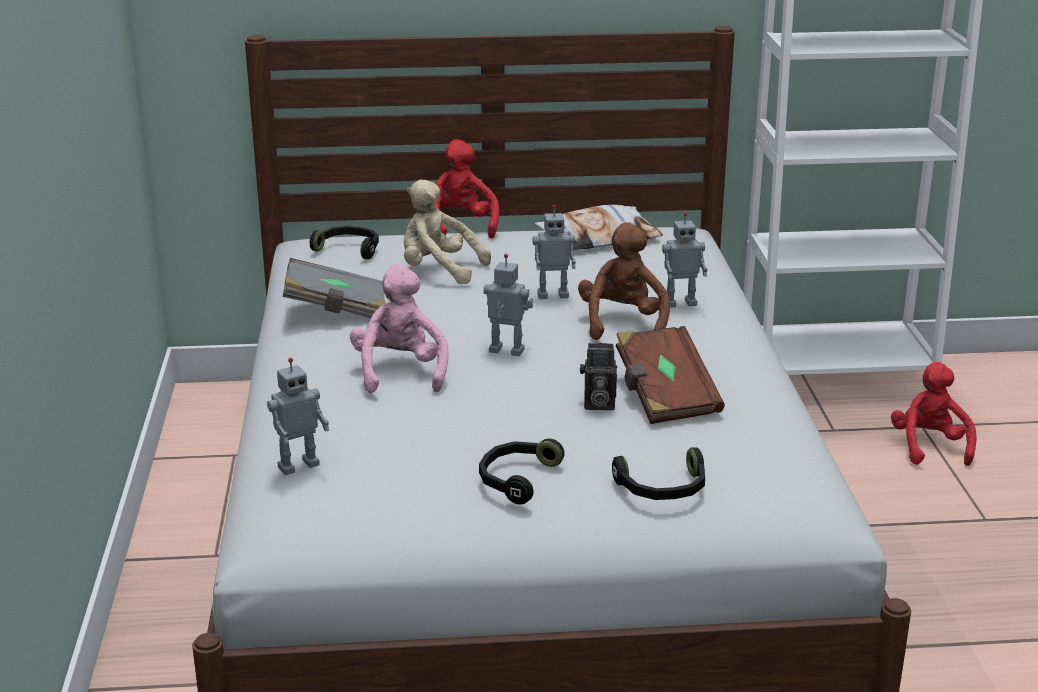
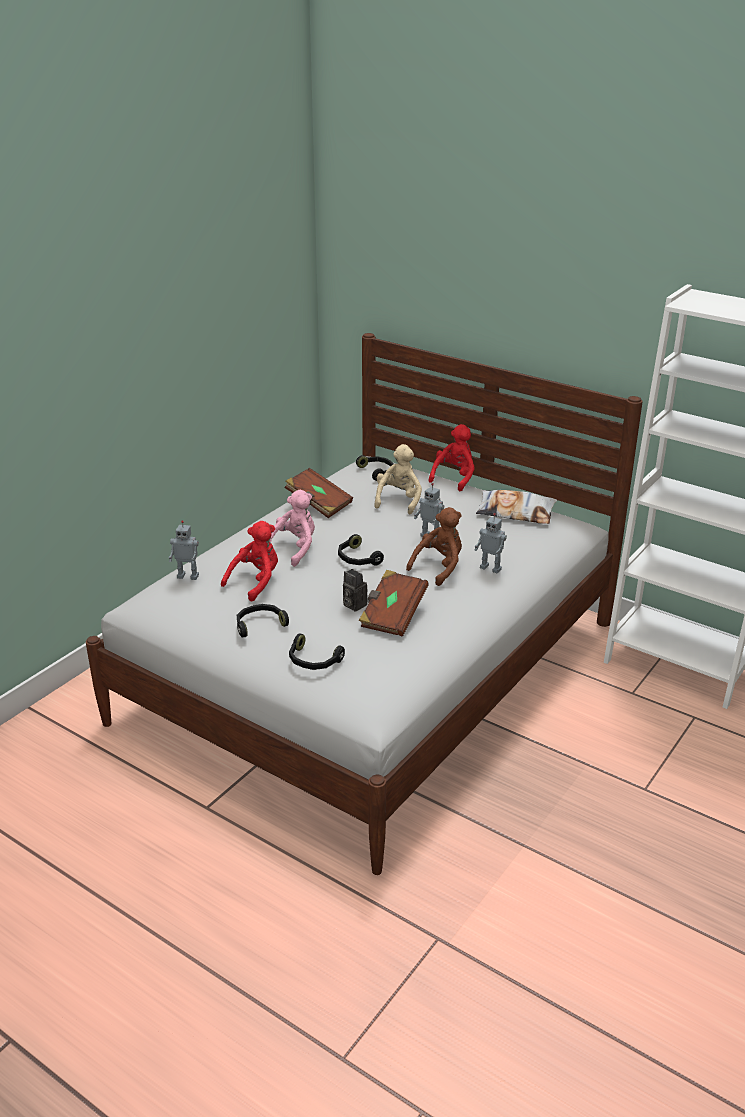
camera: 40 degrees right, 5 degrees up
grey book [283,258,385,318] -> brown book [285,468,353,518]
beige plush toy [404,180,491,284] -> beige plush toy turned 45 degrees clockwise [374,444,422,514]
toy robot [483,254,533,356] -> black headphones [338,534,384,566]
red plush toy [891,362,977,466] -> red plush toy moved to [221,521,278,602]

